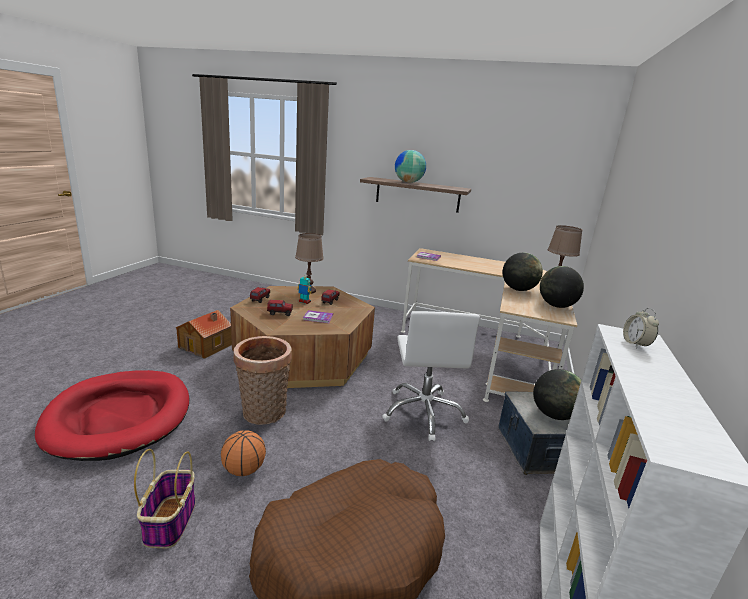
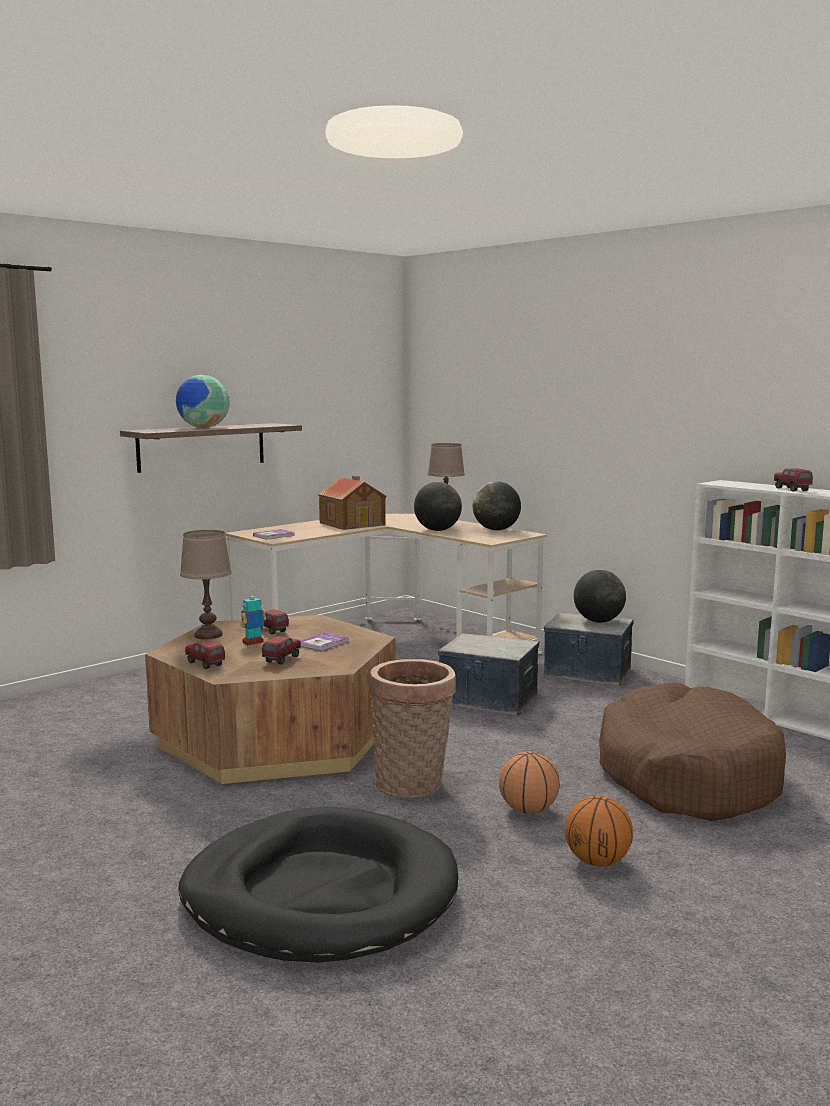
camera: 60 degrees left, 10 degrees down
red dog bed [35,370,189,461] -> black dog bed [179,807,458,963]
basket [134,449,196,548] -> basketball [565,795,633,867]
toy house [176,310,232,359] -> toy house moved to [318,476,386,530]
white office chair [382,311,480,441] -> storage box [438,633,539,716]
alarm clock [623,308,659,349] -> none
none -> toy truck [774,468,813,491]

